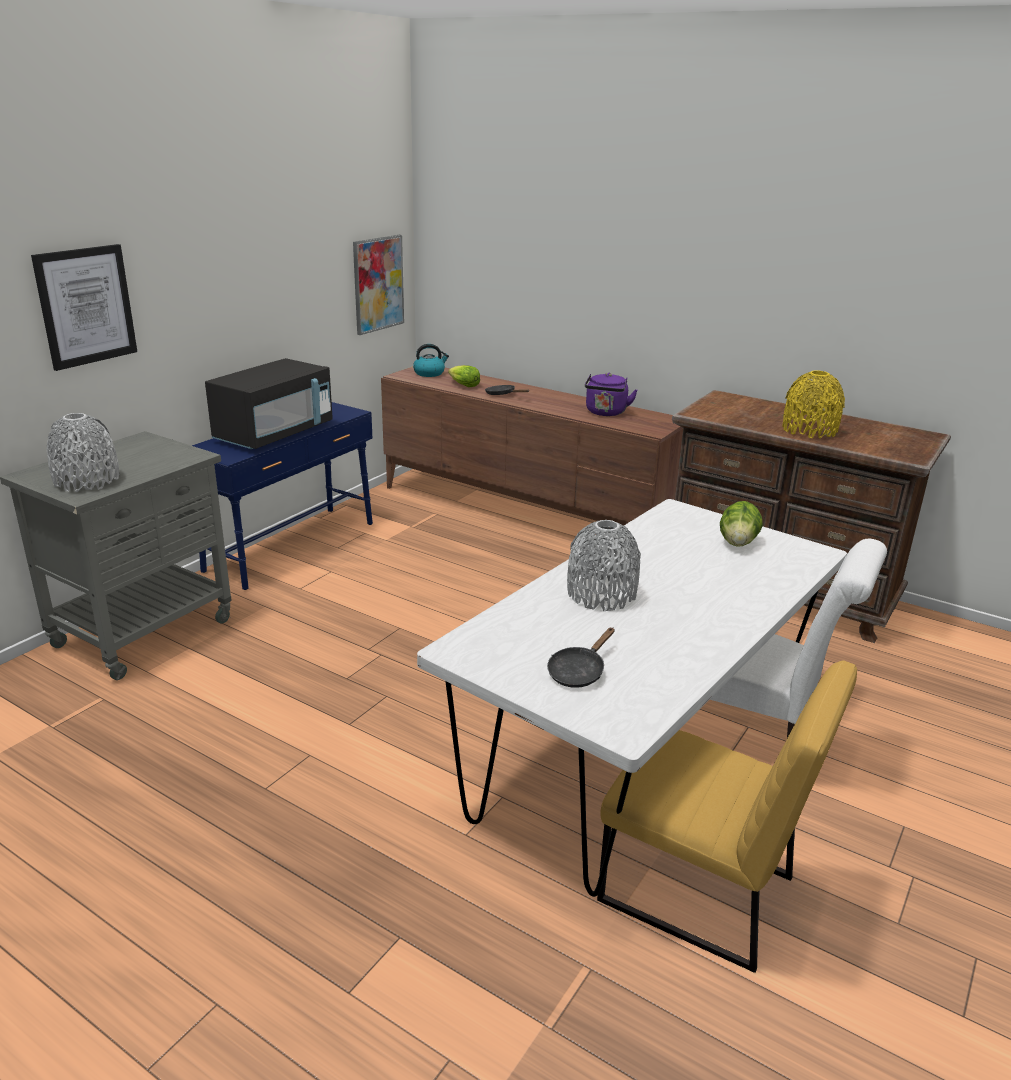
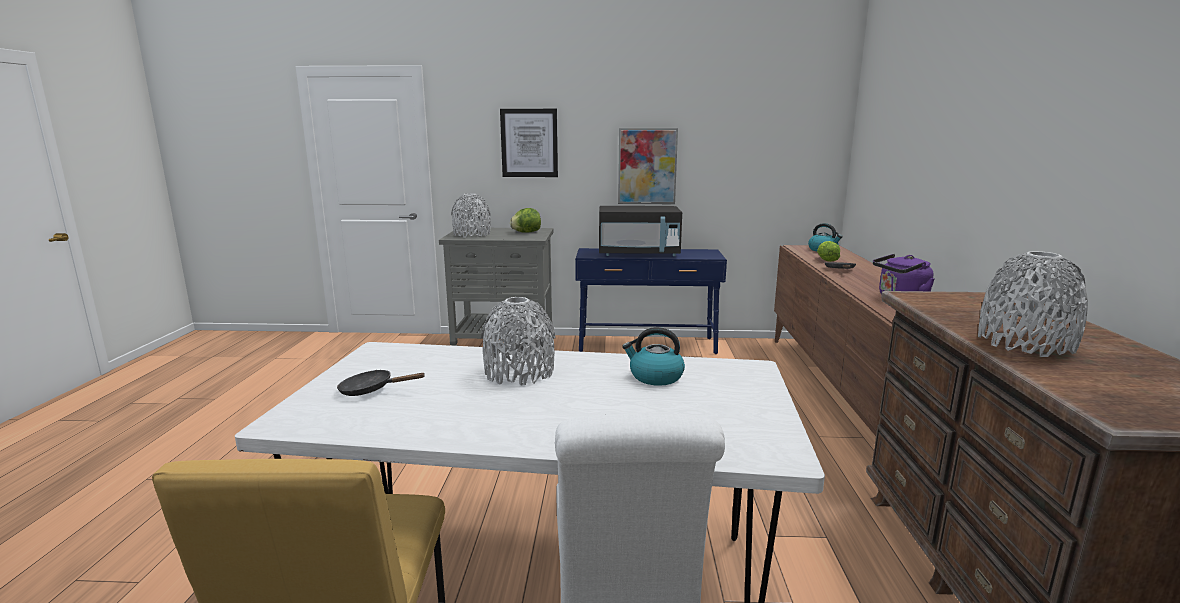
camera: 60 degrees right, 10 degrees down
picture [353,235,404,335] -> picture moved to [618,128,678,204]
lettuce [720,501,763,547] -> lettuce moved to [510,208,541,233]
yellow vase [782,371,845,439] -> grey vase [978,251,1088,357]
none -> kettle [622,327,685,386]

